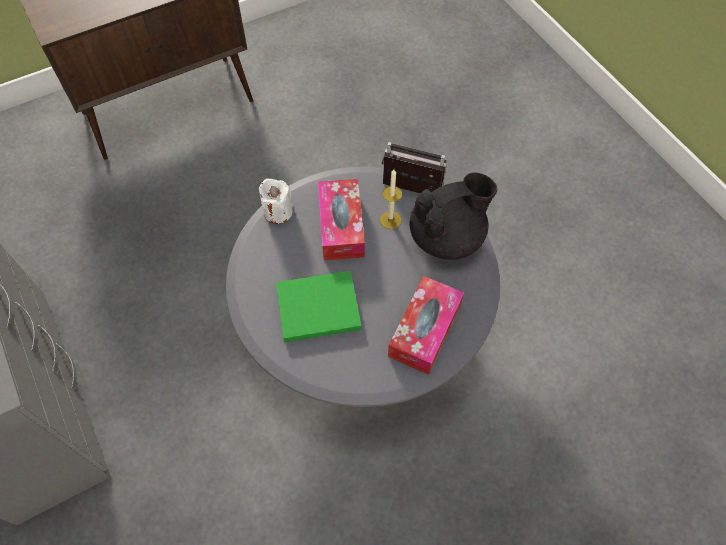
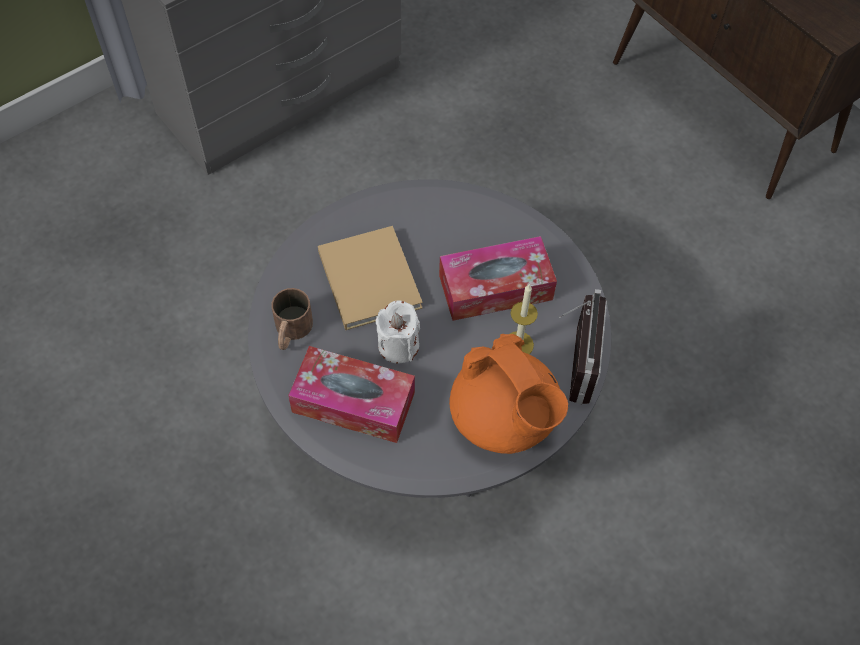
camera: 80 degrees right, 0 degrees up
white candle [259,179,293,224] -> white candle moved to [376,300,420,363]
green book [276,271,361,342] -> beige book [318,226,423,330]
black teapot [410,173,497,260] -> orange teapot [449,334,568,454]
none -> brown mug [272,288,313,350]

